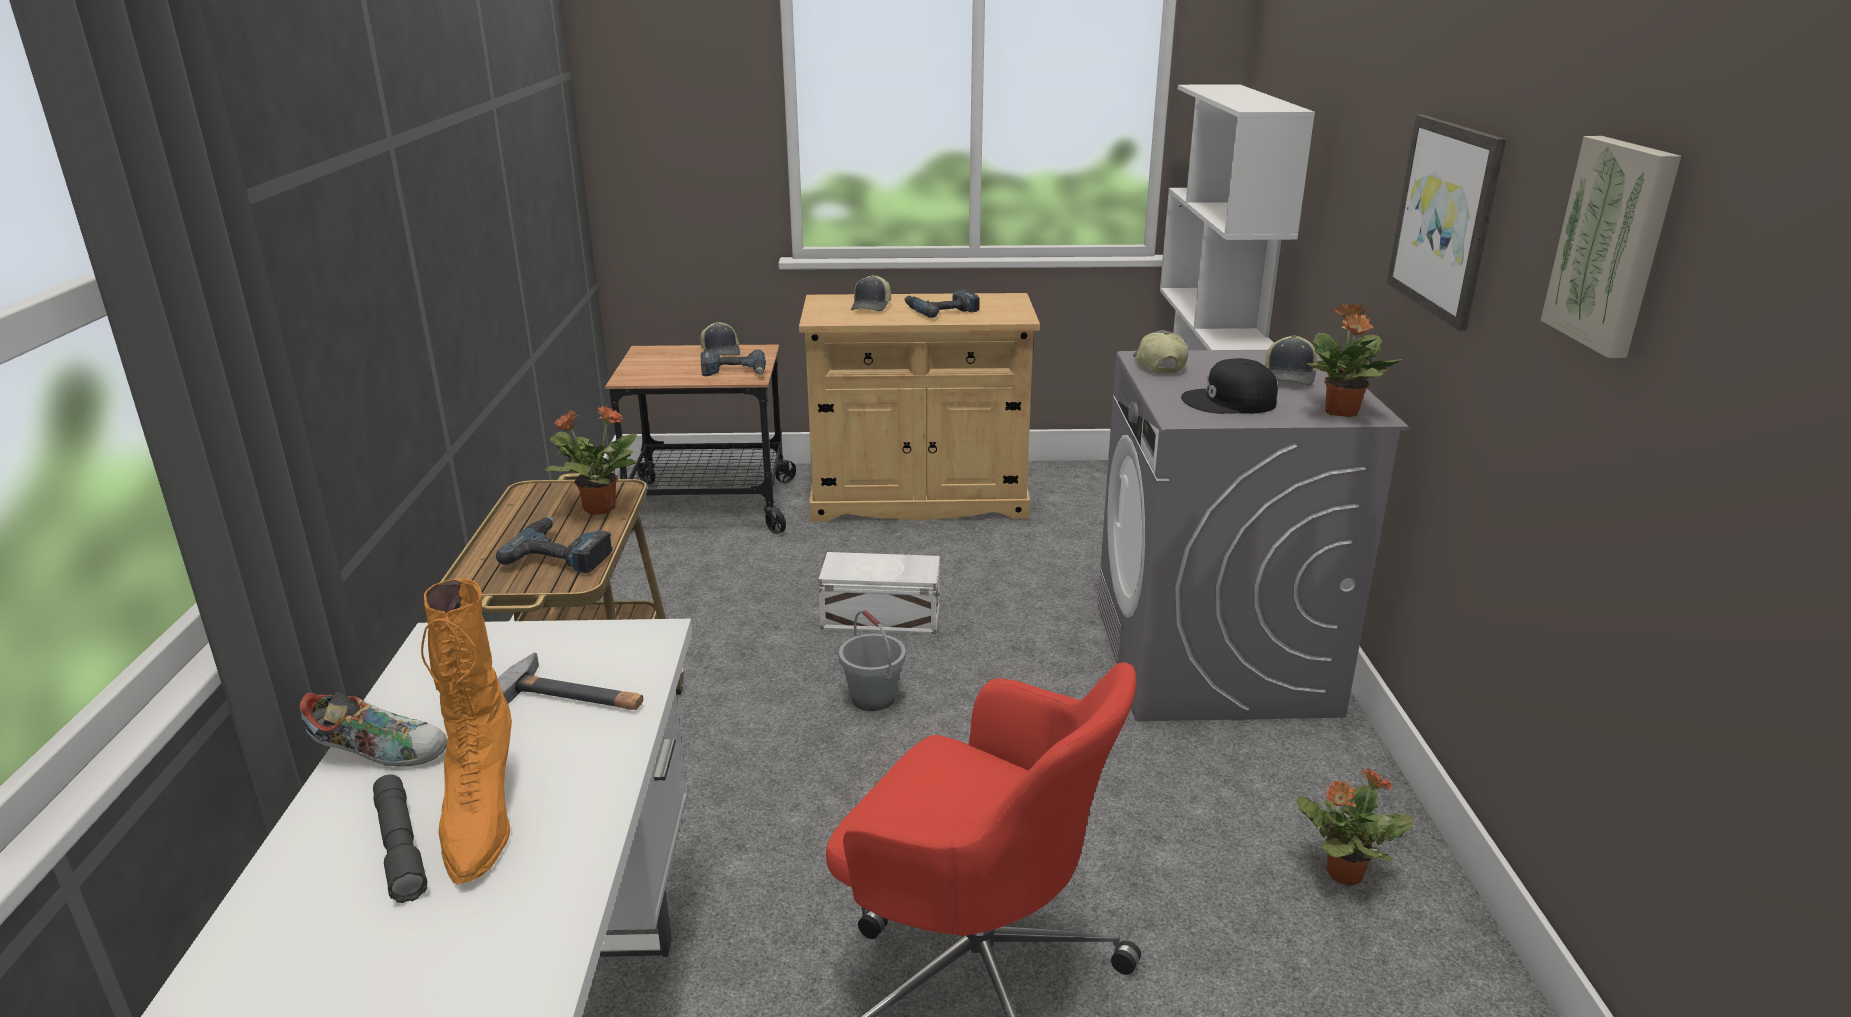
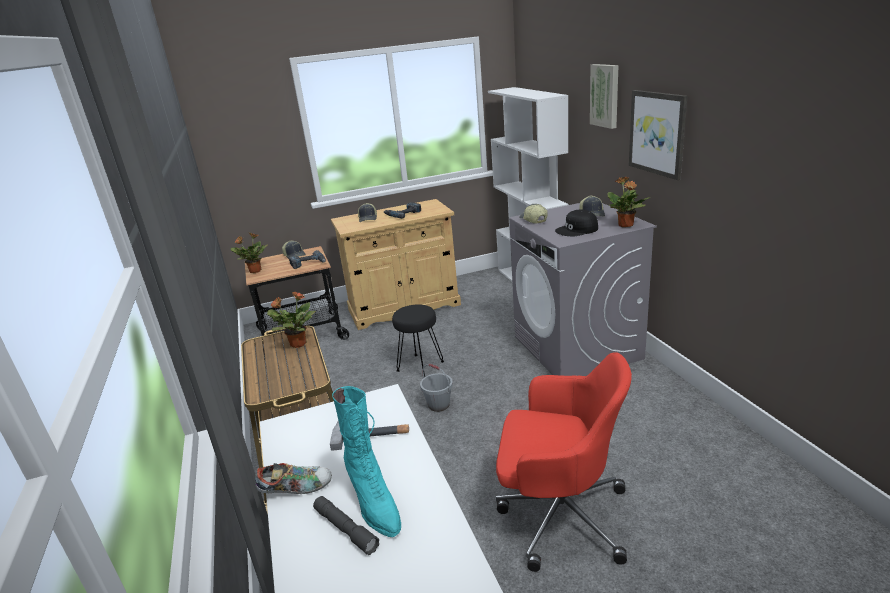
camera: 15 degrees left, 0 degrees up
orange boot [421,579,512,884] -> turquoise boot [332,386,401,537]
power drill [496,517,613,573] -> none
white storage box [818,552,940,634] -> black stool [392,305,444,377]
potted plant [1297,768,1415,886] -> potted plant moved to [231,232,267,273]
picture [1541,136,1681,358] -> picture moved to [590,64,619,129]

